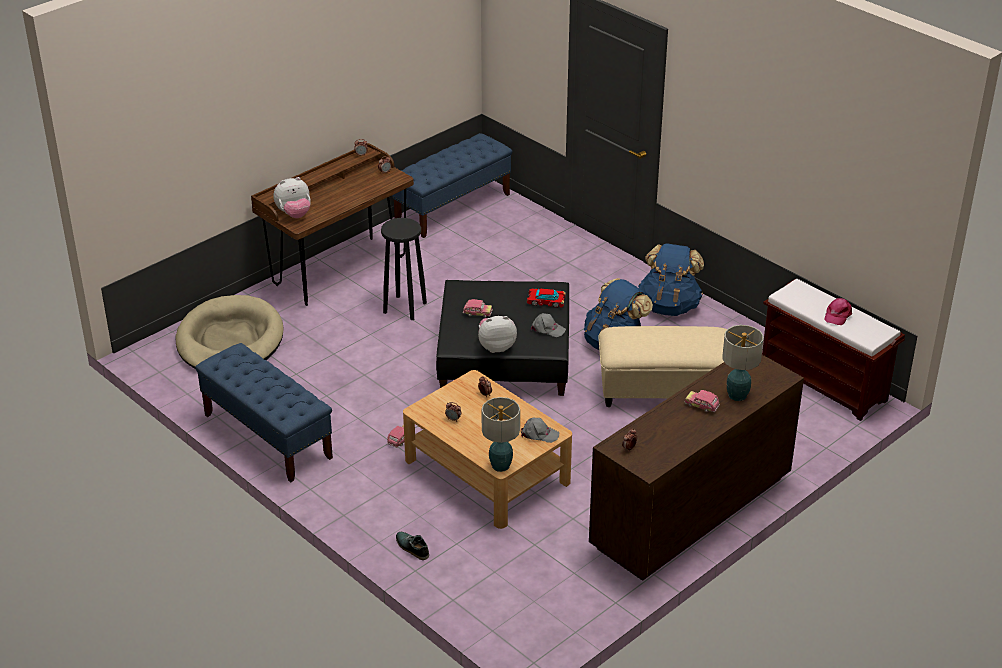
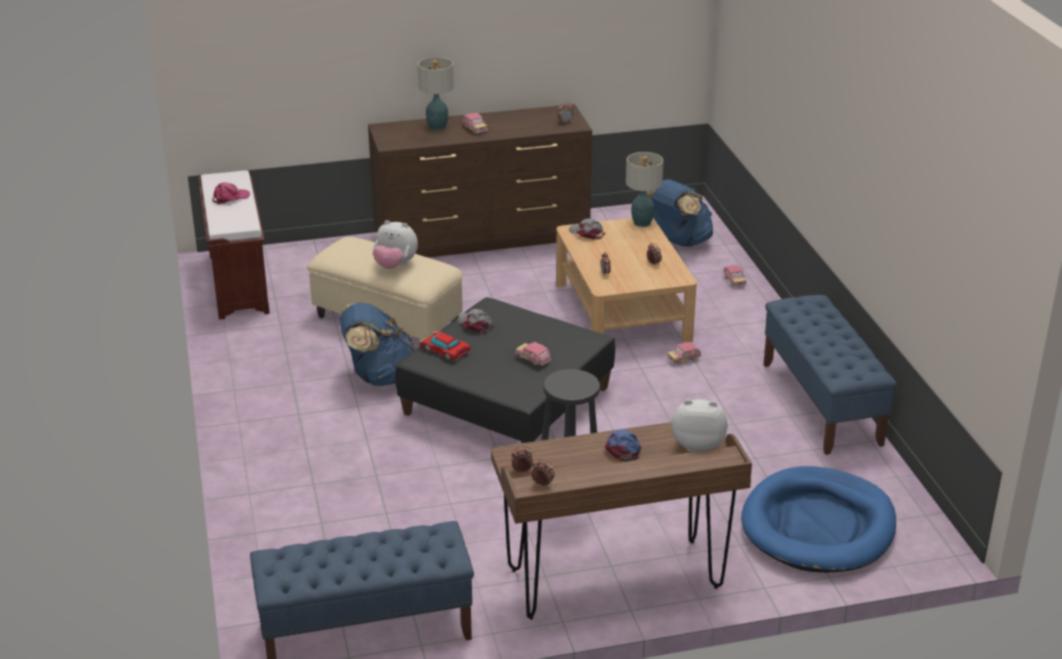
camera: 150 degrees left, 5 degrees down
beige dog bed [176,295,284,368] -> blue dog bed [741,466,896,573]
shoe [396,532,429,560] -> toy car [724,265,746,287]
plush toy [478,316,517,353] -> plush toy moved to [373,220,418,269]
blue backpack [638,243,704,316] -> blue backpack moved to [646,179,713,247]
none -> blue cap [605,429,641,462]

